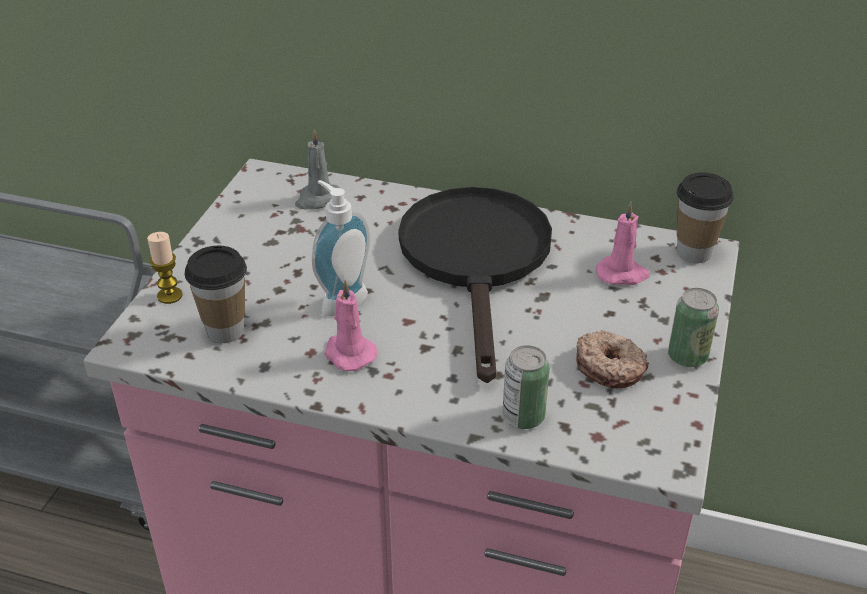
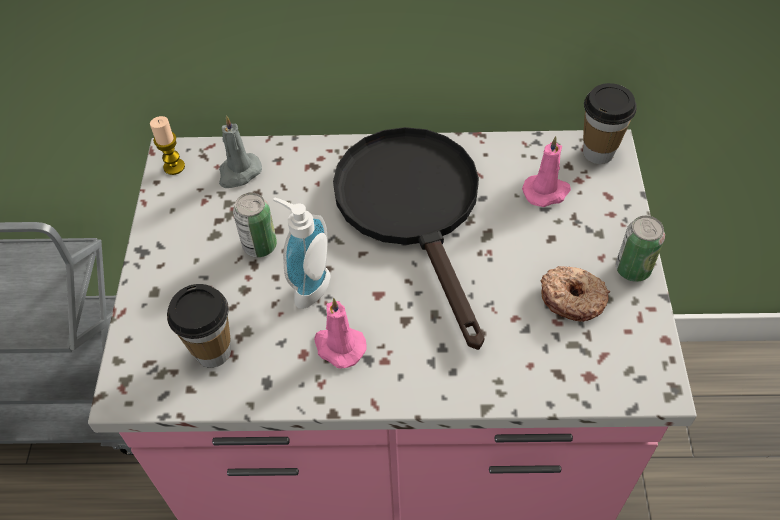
camera: 15 degrees left, 15 degrees up
candle [147,232,183,304] -> candle moved to [150,116,185,175]
can [503,345,550,429] -> can moved to [233,193,277,257]

